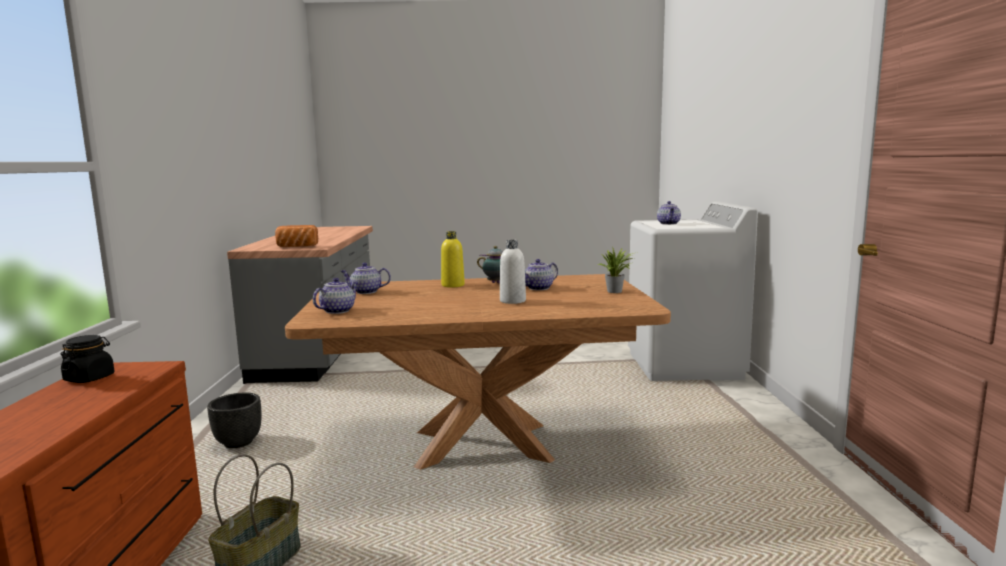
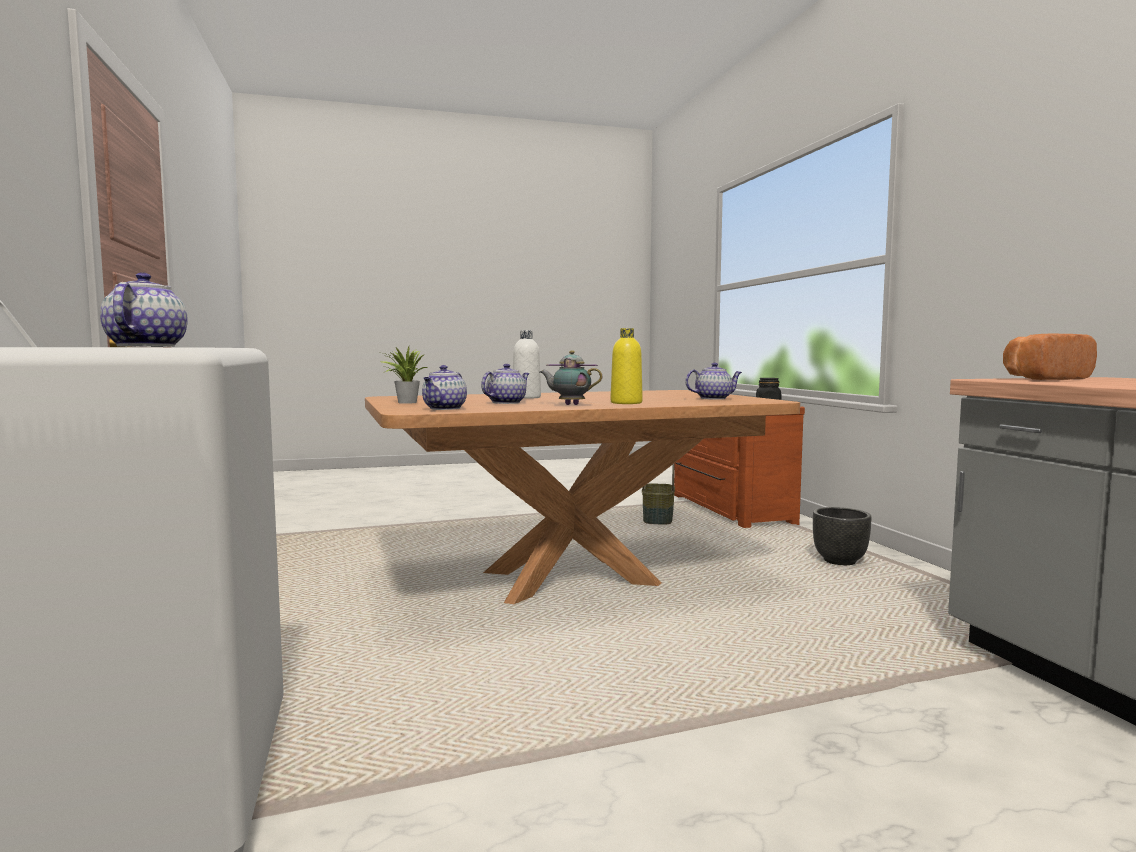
camera: 165 degrees right, 5 degrees down
teapot [313,278,358,314] -> teapot moved to [422,365,467,410]

